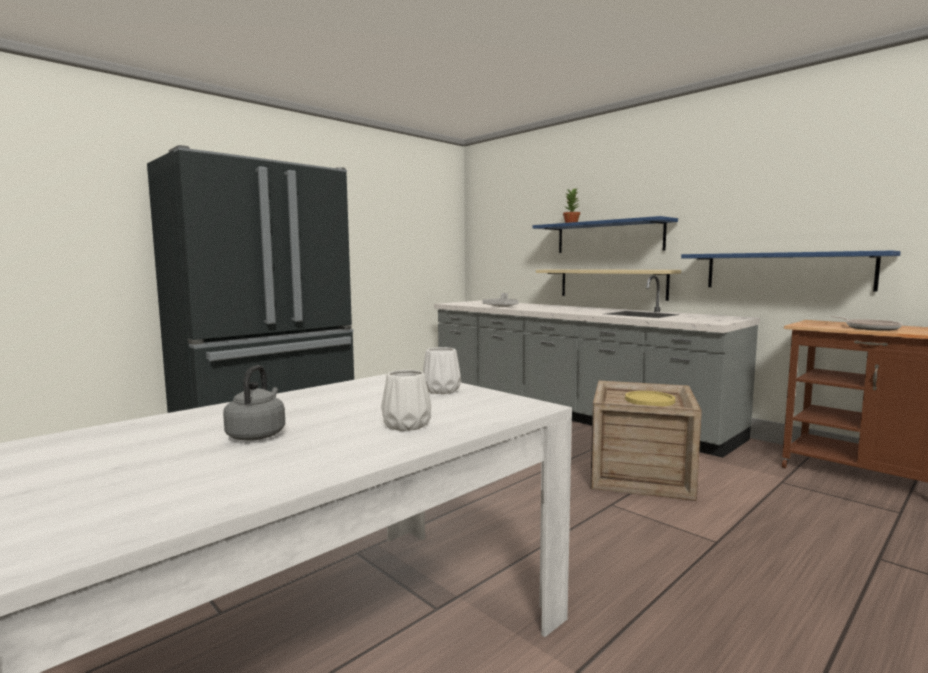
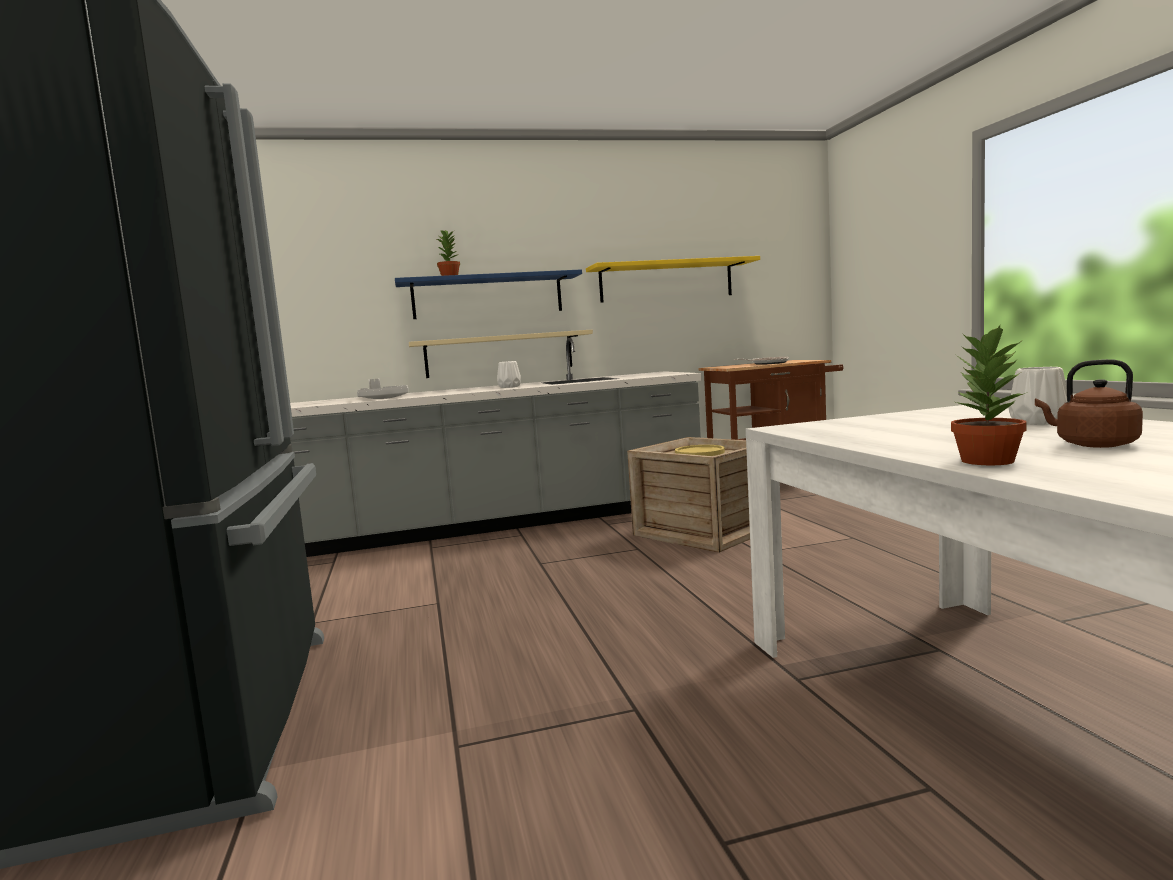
camera: 60 degrees left, 0 degrees up
grey kettle [223,365,285,441] -> brown kettle [1035,359,1143,448]
white vase [423,347,461,394] -> white vase moved to [497,361,521,388]
blue shelf [681,251,901,292] -> none
none -> yellow shelf [586,256,760,303]
none -> potted plant [951,325,1027,465]

